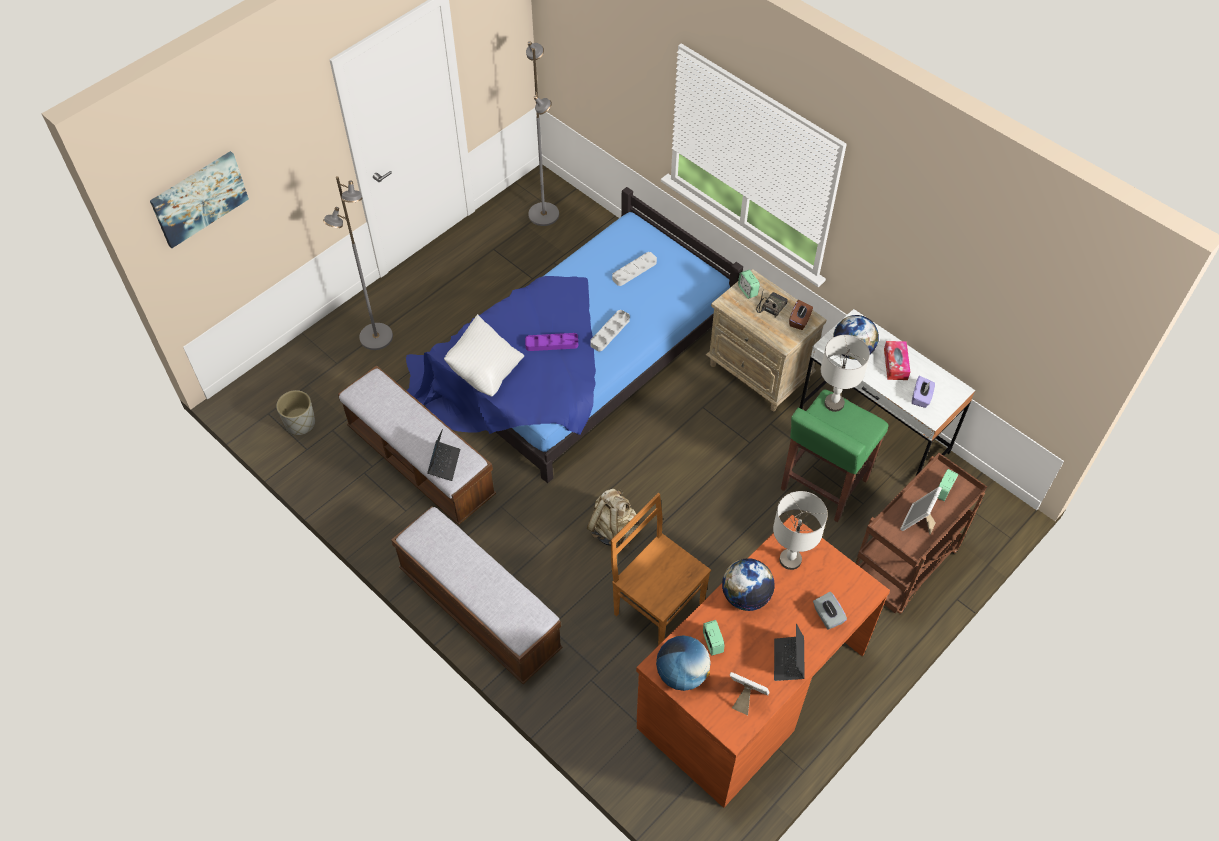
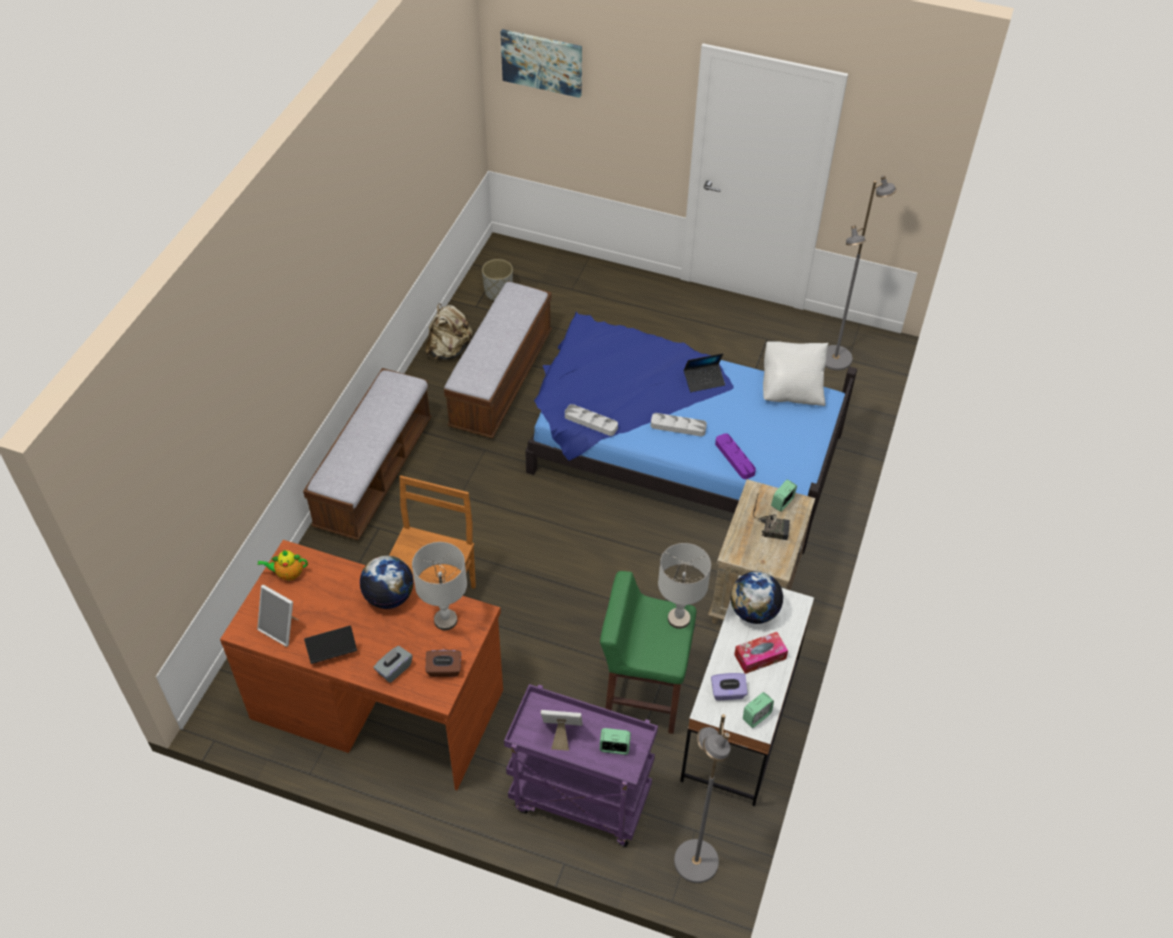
camera: 65 degrees right, 5 degrees down
grey floor lamp [323,176,393,350] -> grey floor lamp moved to [674,714,731,883]
laptop [427,429,460,481] -> laptop moved to [684,353,725,392]
white pillow [444,314,524,396] -> white pillow moved to [763,341,828,406]
purple tray [525,333,578,351] -> purple tray moved to [715,433,756,479]
beige backpack [587,489,639,549] -> beige backpack moved to [425,304,472,360]
grey tray [612,252,657,286] -> grey tray moved to [565,404,618,436]
globe [656,635,711,691] -> teapot [258,550,308,580]
alarm clock [703,620,725,655] -> alarm clock moved to [743,692,774,728]
picture frame [730,672,769,715] -> picture frame turned 120 degrees clockwise [257,585,299,647]
brown tissue box [789,300,813,330] -> brown tissue box moved to [426,650,461,677]
brown cart [855,453,987,614] -> purple cart [504,684,658,847]

